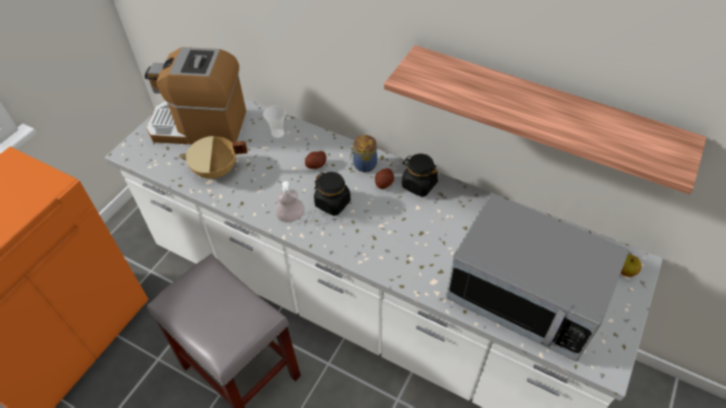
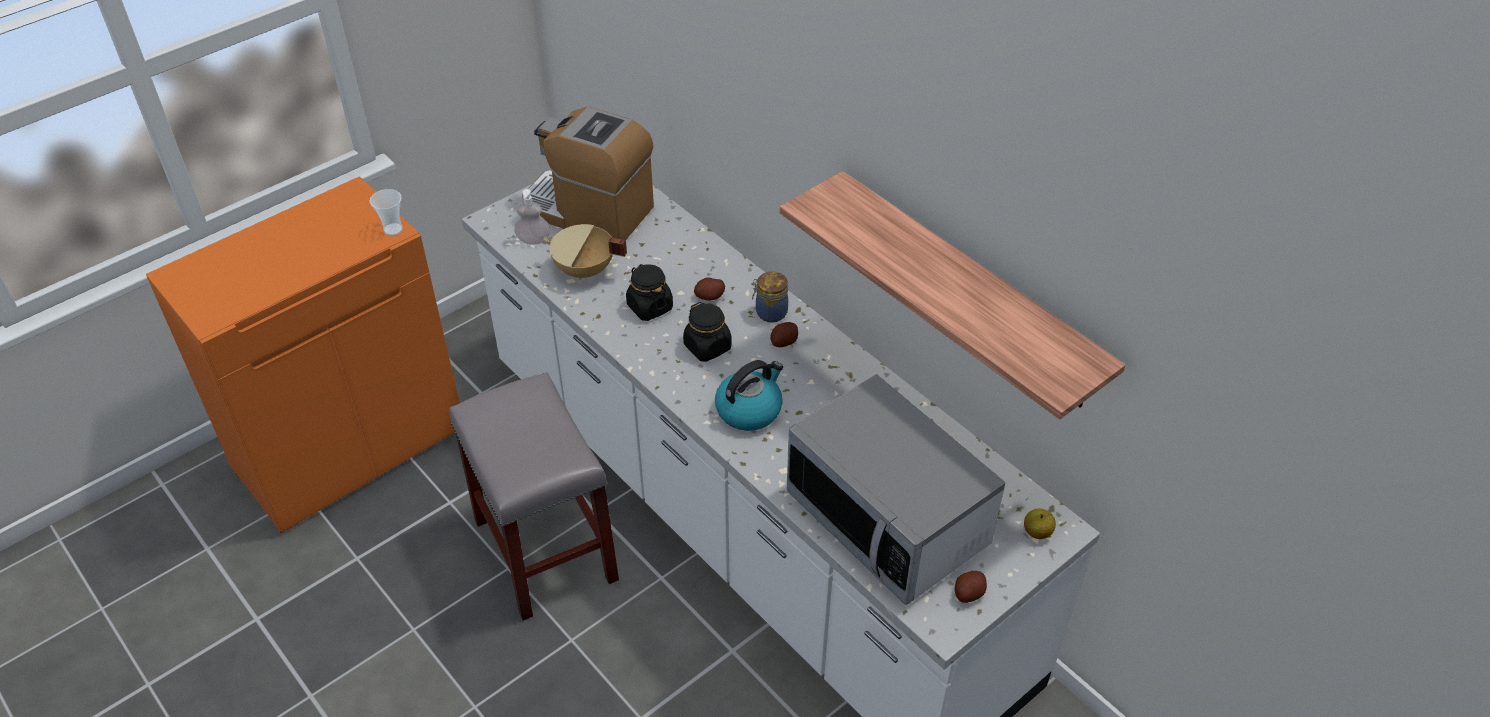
camera: 20 degrees right, 5 degrees down
cup [263,105,286,139] -> cup moved to [370,189,403,236]
soap dispenser [275,181,305,222] -> soap dispenser moved to [514,189,550,245]
black jar [402,154,438,197] -> black jar moved to [626,264,673,321]
none -> kettle [715,360,783,431]
none -> potato [955,571,987,603]

